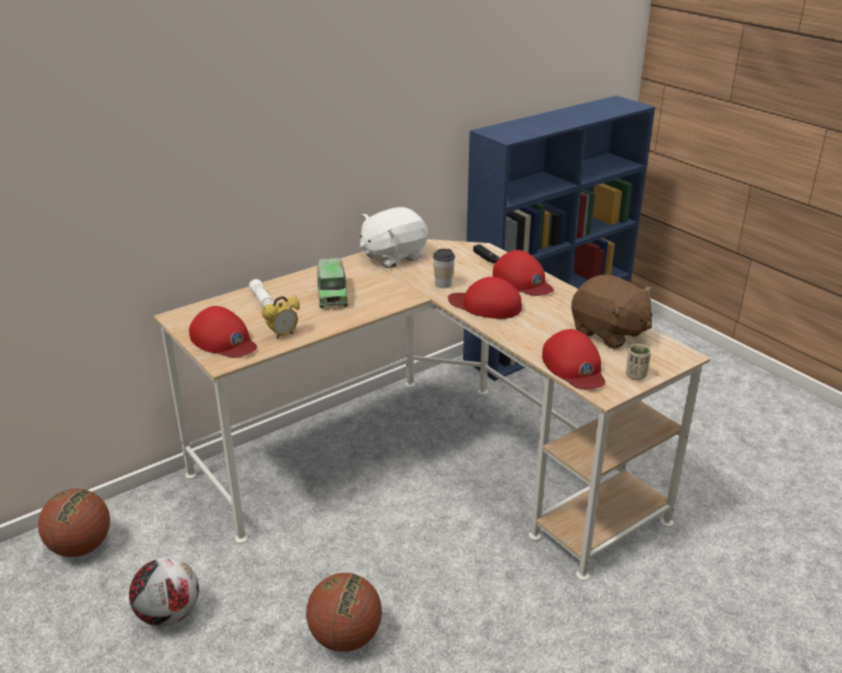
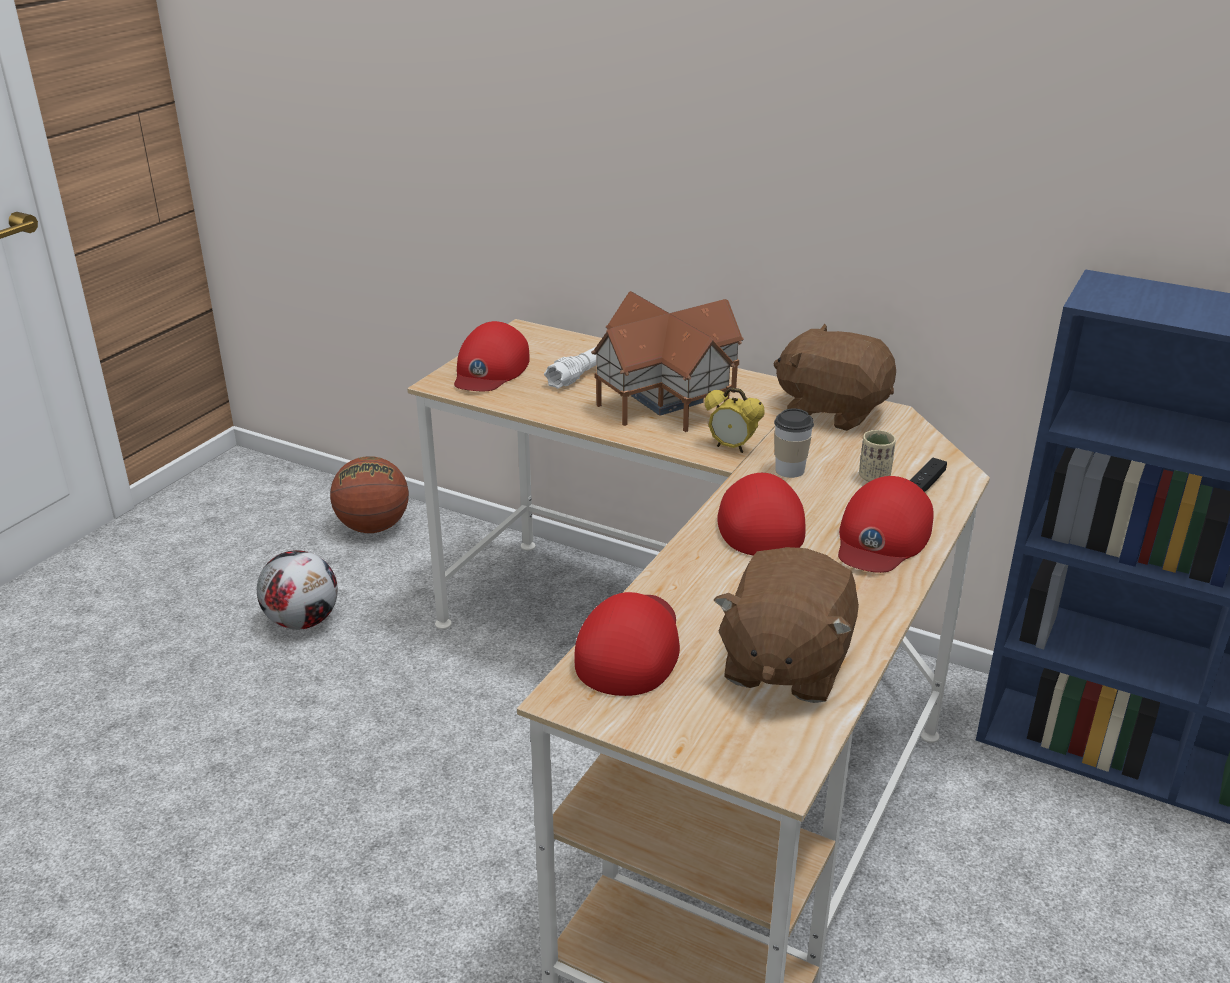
camera: 65 degrees right, 0 degrees up
alarm clock [262,296,300,339] -> alarm clock moved to [704,387,765,453]
basketball [306,573,382,652] -> none
toy truck [317,258,348,308] -> toy house [591,291,744,432]
white plush toy [360,207,428,268] -> brown plush toy [773,324,896,431]
red cap [542,329,605,389] -> red cap turned 150 degrees clockwise [574,592,680,696]
beige cup [626,344,651,380] -> beige cup moved to [859,430,896,482]

